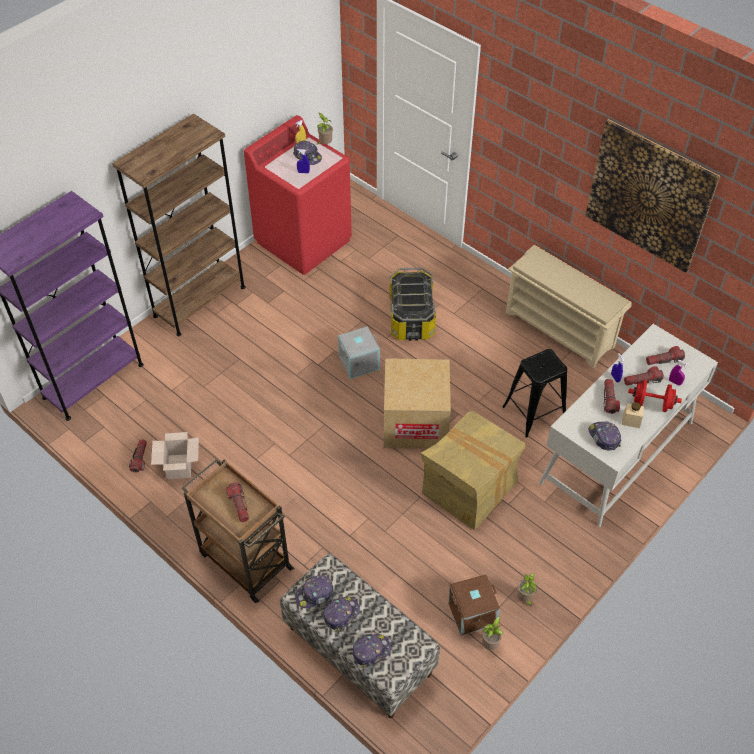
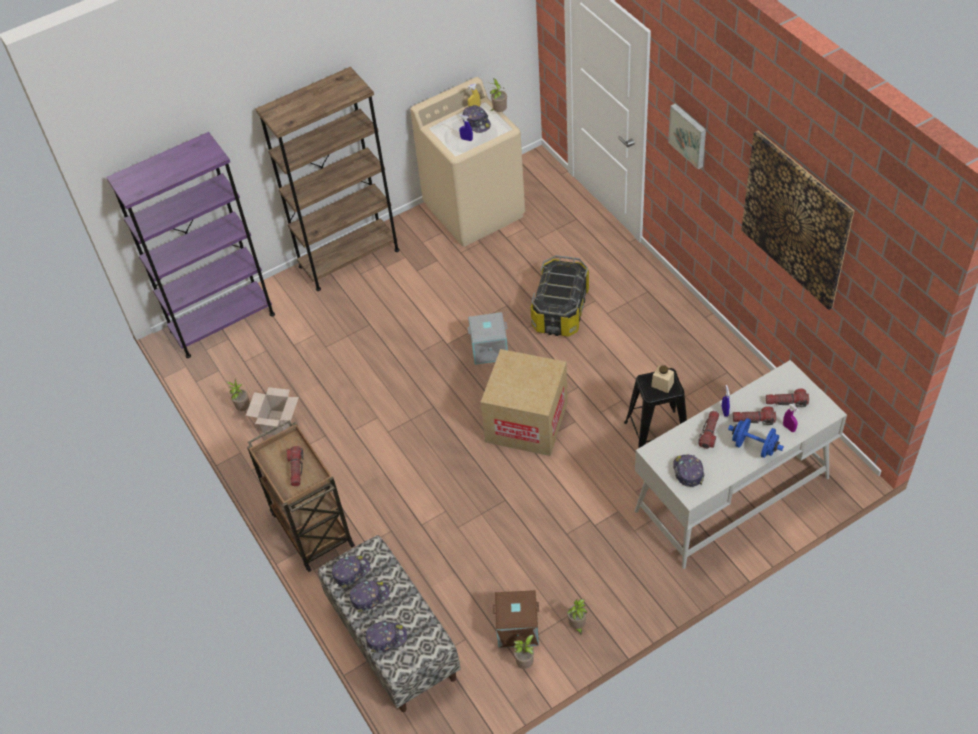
camera: 20 degrees right, 0 degrees up
flashlight [129,439,147,473] -> potted plant [226,379,250,411]
red washing machine [244,115,352,275] -> beige washing machine [410,77,525,247]
cap [295,575,333,608] -> cap turned 150 degrees clockwise [332,556,370,588]
cardboard box [421,411,526,530] -> none
beige shoe rack [506,245,632,368] -> none
beige jar [622,402,644,428] -> beige jar moved to [651,365,674,393]
red dumbbell [628,380,682,412] -> blue dumbbell [728,418,784,458]
none -> picture [668,103,706,169]

